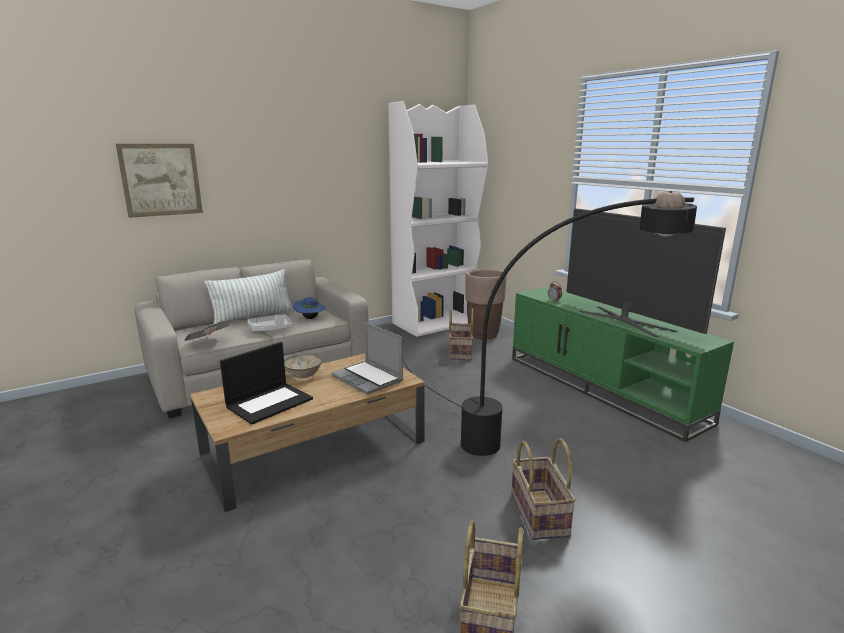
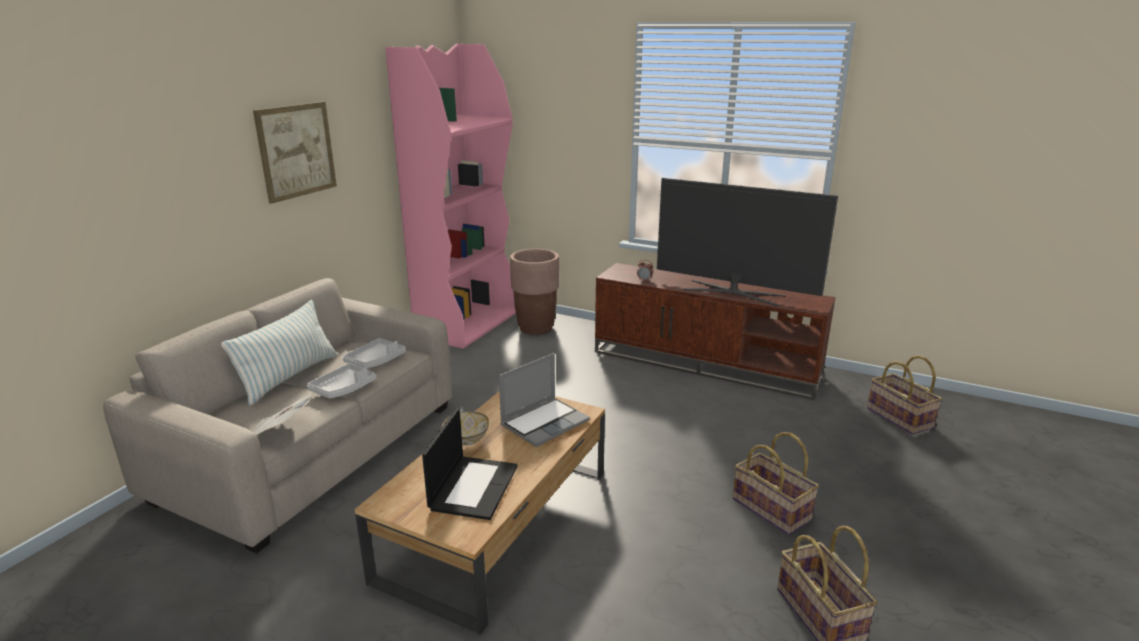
camera: 30 degrees left, 5 degrees up
picture [116,144,203,218] -> picture moved to [253,102,337,204]
blue hat [293,298,325,319] -> grey tray [343,338,406,368]
laptop [332,322,403,395] -> laptop turned 60 degrees counterclockwise [499,353,590,447]
white bookcase [388,101,488,337] -> pink bookcase [385,44,516,349]
black floor lamp [402,191,697,456] -> none
basket [449,308,473,360] -> basket moved to [867,355,942,435]
green tv stand [512,287,734,442] -> brown tv stand [595,263,836,400]

